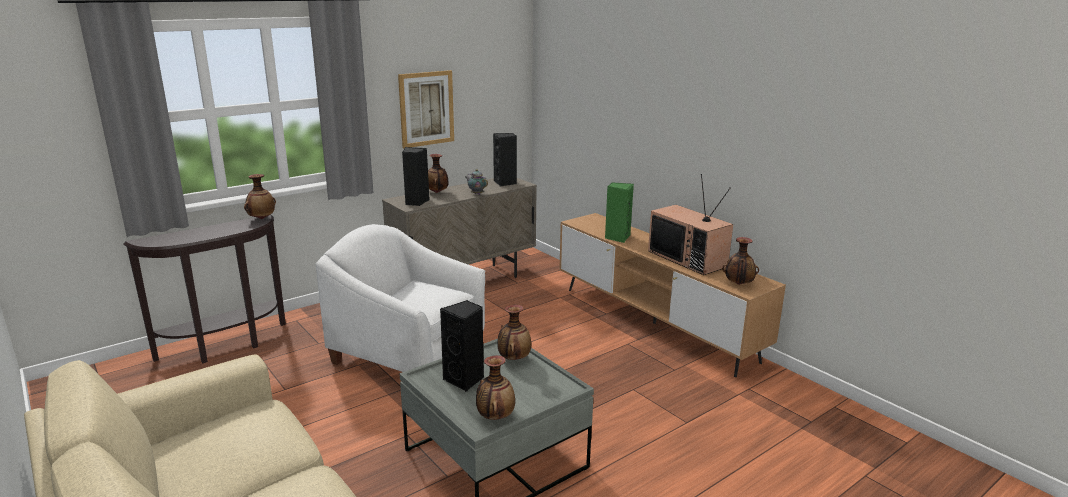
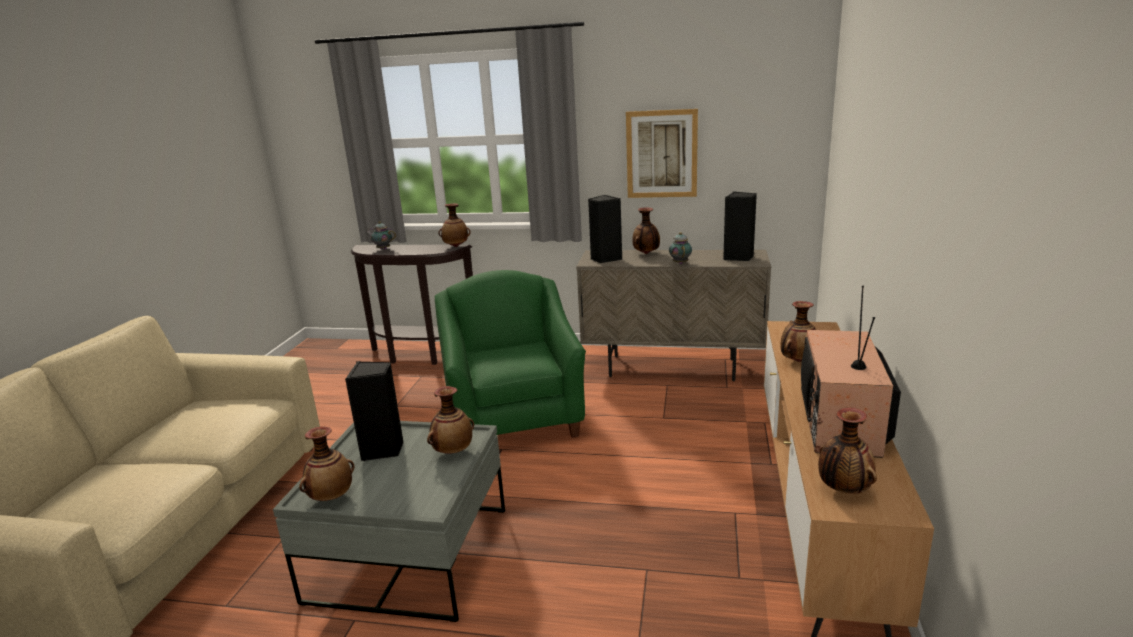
camera: 50 degrees right, 0 degrees up
white armchair [316,224,485,372] -> green armchair [435,270,586,438]
green speaker [605,182,634,243] -> vase [780,301,817,362]
none -> teapot [365,221,396,249]

